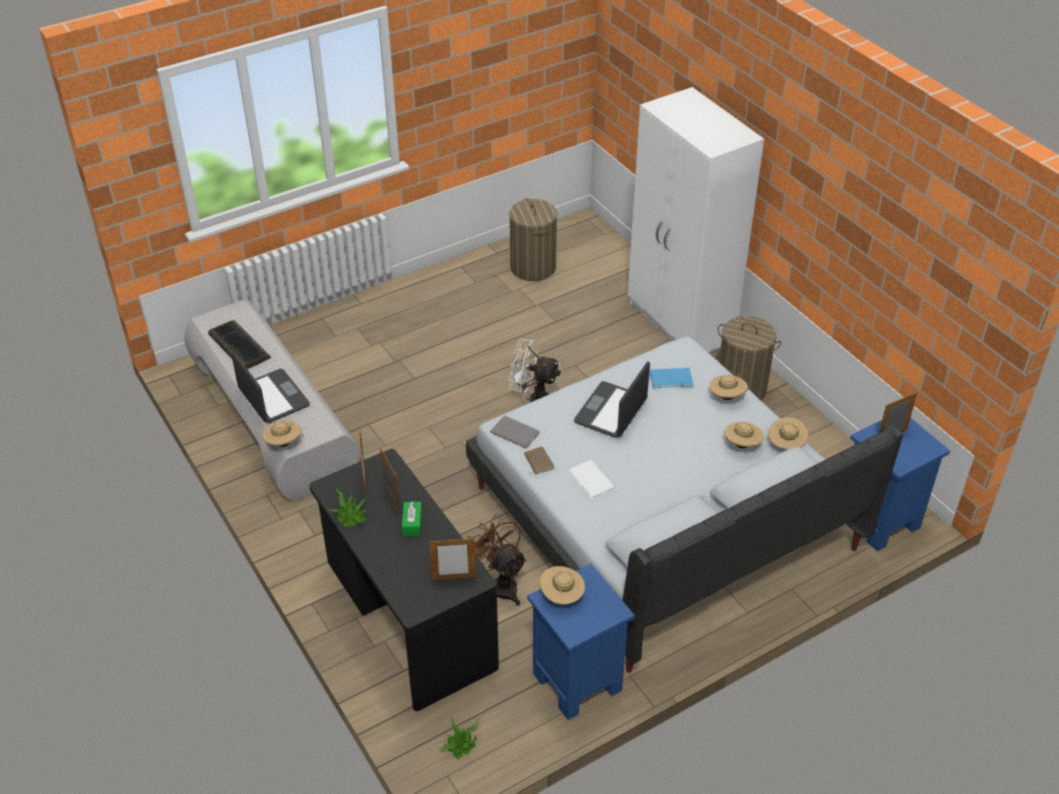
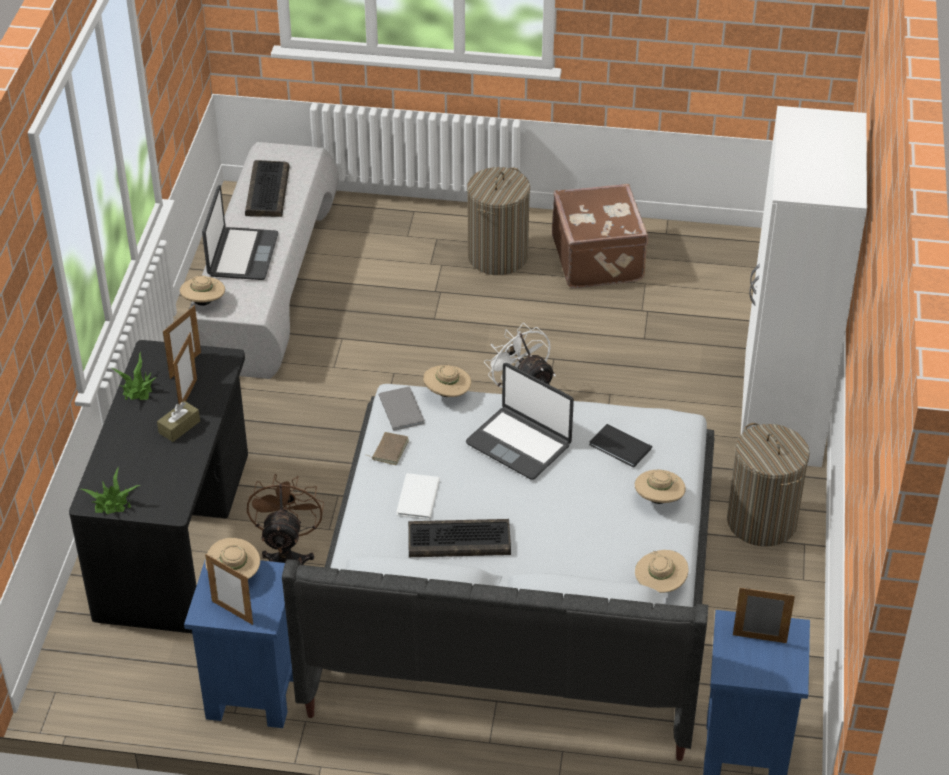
camera: 40 degrees right, 0 degrees up
green tissue box [402,501,422,536] -> brown tissue box [157,401,200,442]
picture frame [429,539,476,580] -> picture frame moved to [205,554,253,625]
potted plant [439,716,481,759] -> potted plant moved to [81,467,140,514]
laundry basket [509,198,557,281] -> laundry basket moved to [467,167,530,275]
laptop [574,361,650,438] -> laptop turned 120 degrees counterclockwise [466,363,574,480]
blue book [649,368,693,388] -> black book [589,424,652,467]
beige hat [724,422,764,448] -> beige hat moved to [423,365,471,397]
none -> keyboard [408,519,511,557]
none -> brown suitcase [552,184,649,288]

